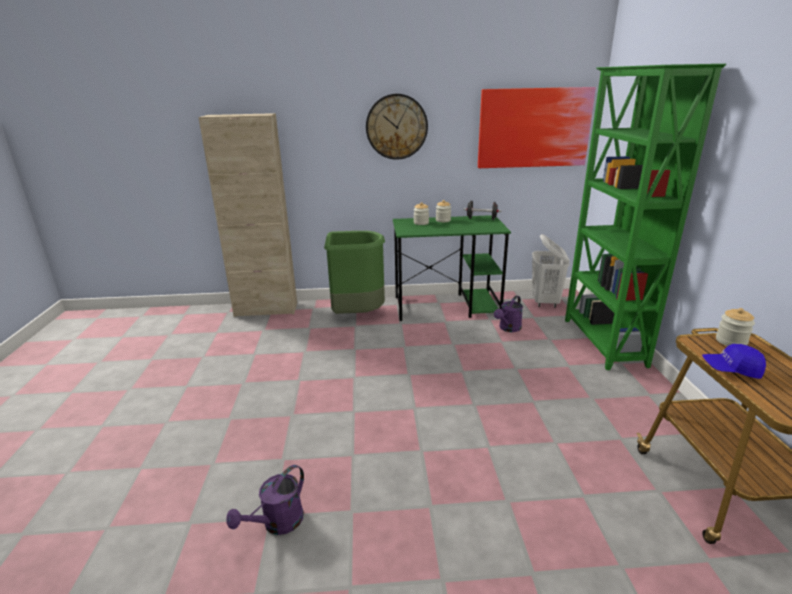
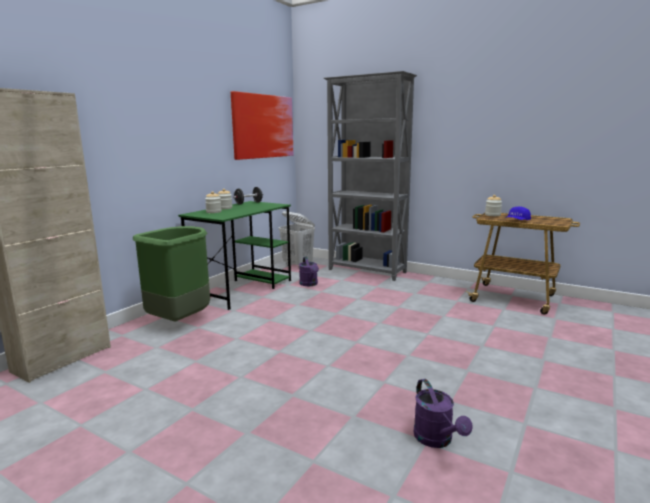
camera: 55 degrees left, 10 degrees down
wall clock [366,94,428,160] -> none
green bookcase [565,64,726,370] -> grey bookcase [324,71,417,281]

